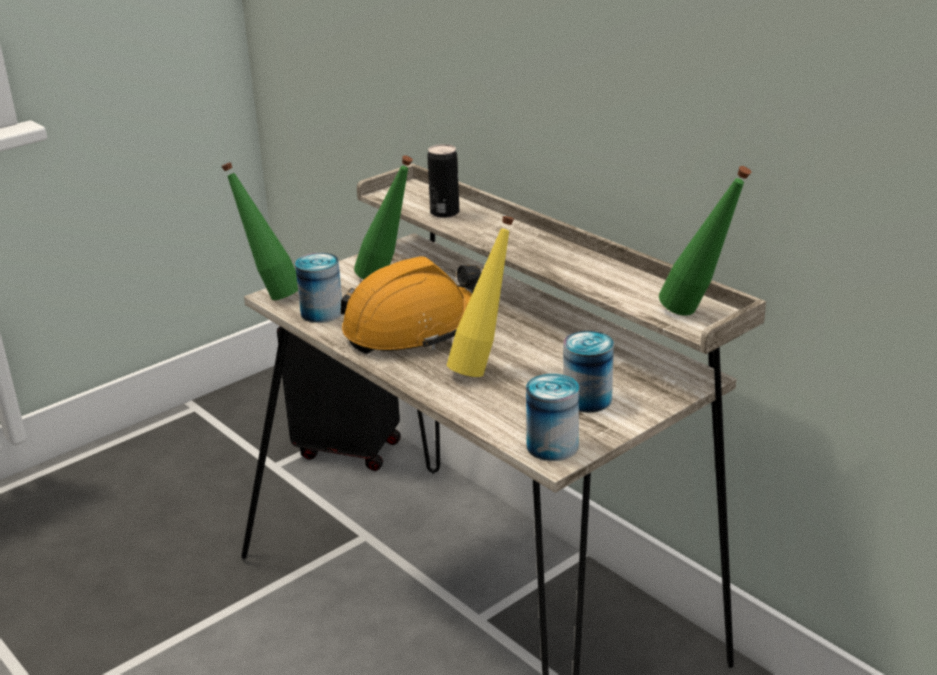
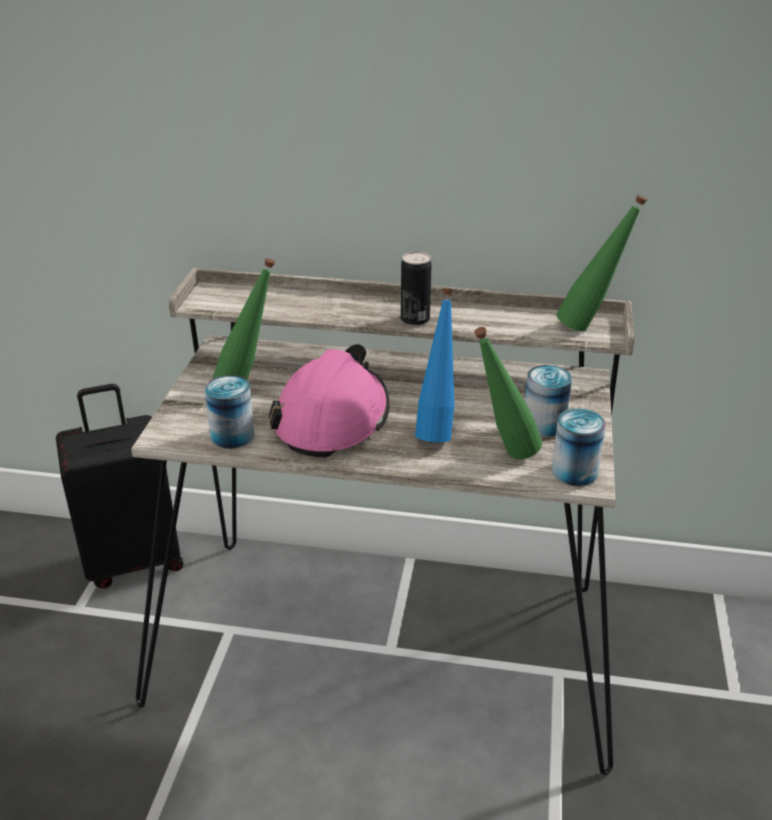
camera: 40 degrees left, 5 degrees up
green bottle [221,162,298,300] -> green bottle moved to [474,327,542,459]
orange hard hat [341,256,481,354] -> pink hard hat [269,344,390,457]
can [427,144,459,218] -> can moved to [401,252,432,326]
yellow bottle [447,216,514,377] -> blue bottle [415,288,454,442]

